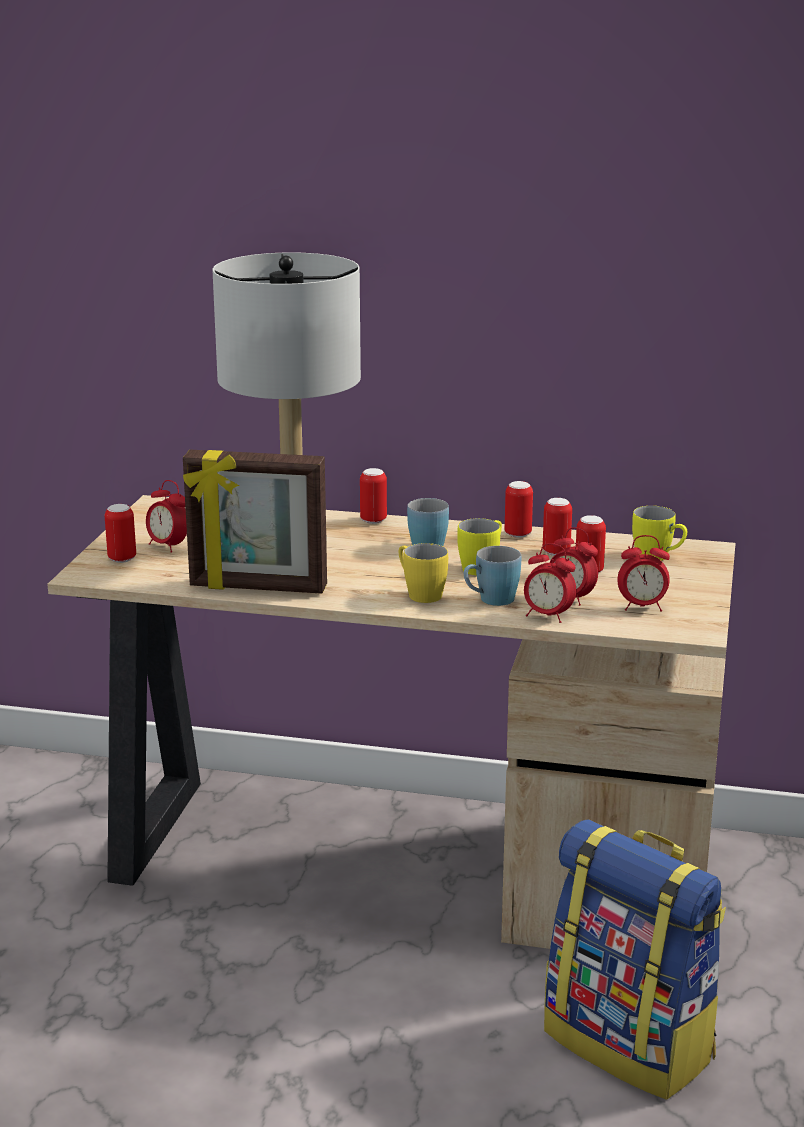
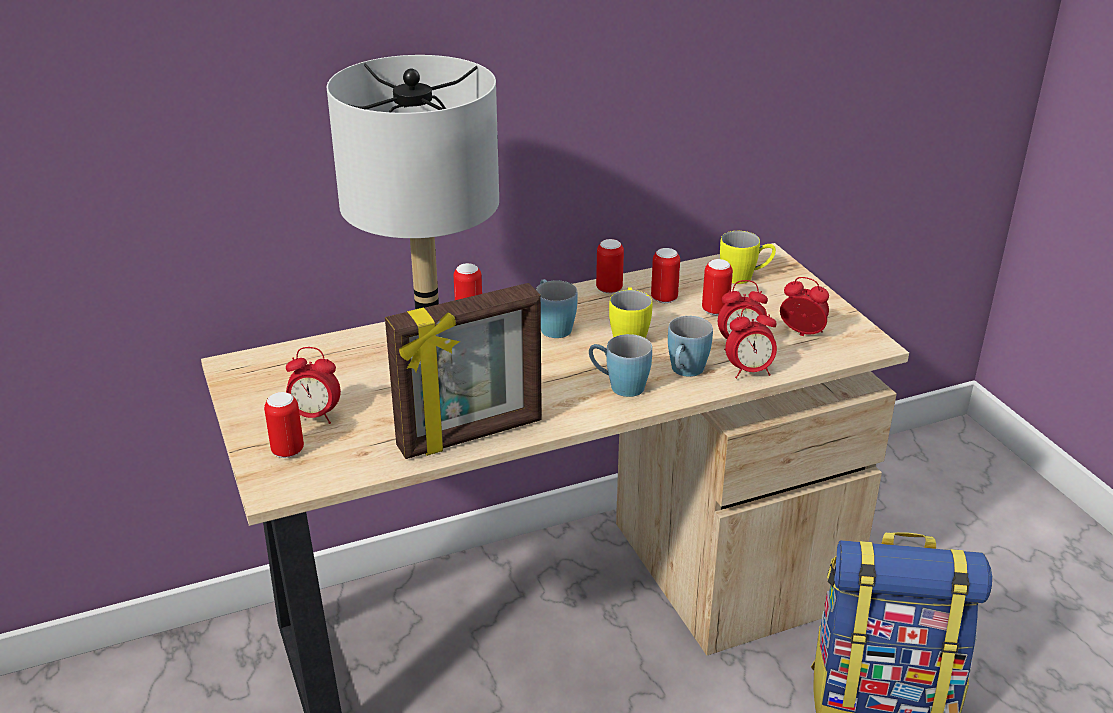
camera: 35 degrees left, 10 degrees up
yellow mug [399,543,448,603] -> blue mug [589,334,652,397]
alarm clock [617,535,670,612] -> alarm clock turned 120 degrees counterclockwise [780,277,829,336]

